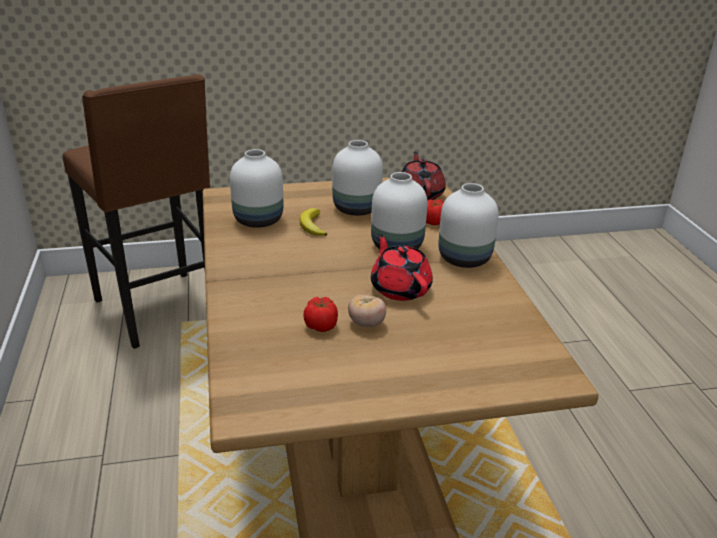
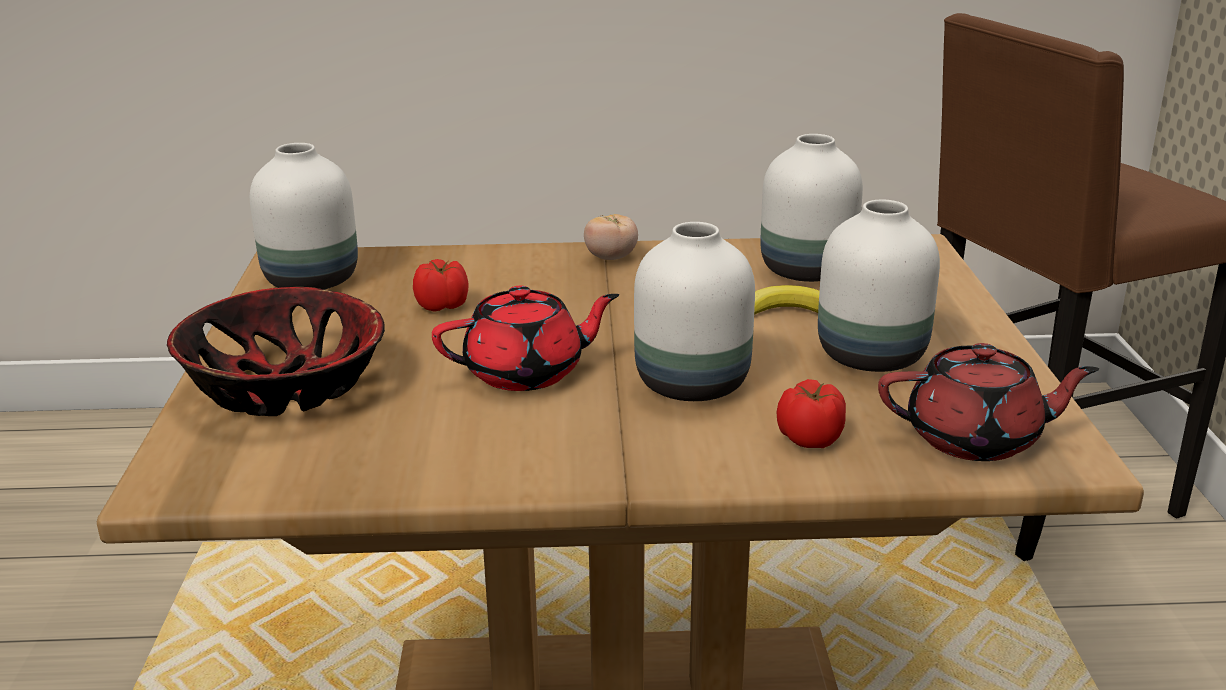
camera: 100 degrees right, 5 degrees down
tomato [348,295,386,328] -> tomato moved to [584,214,638,260]
white vase [438,183,499,268] -> white vase moved to [250,143,358,290]
none -> bowl [167,287,385,416]

